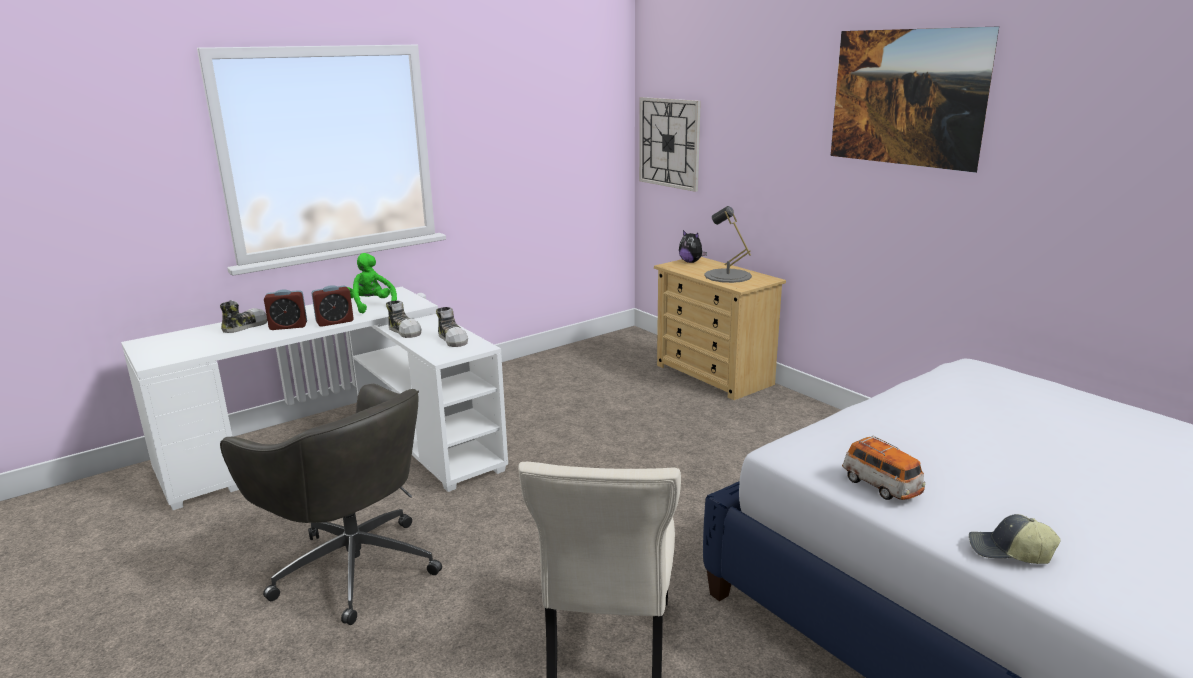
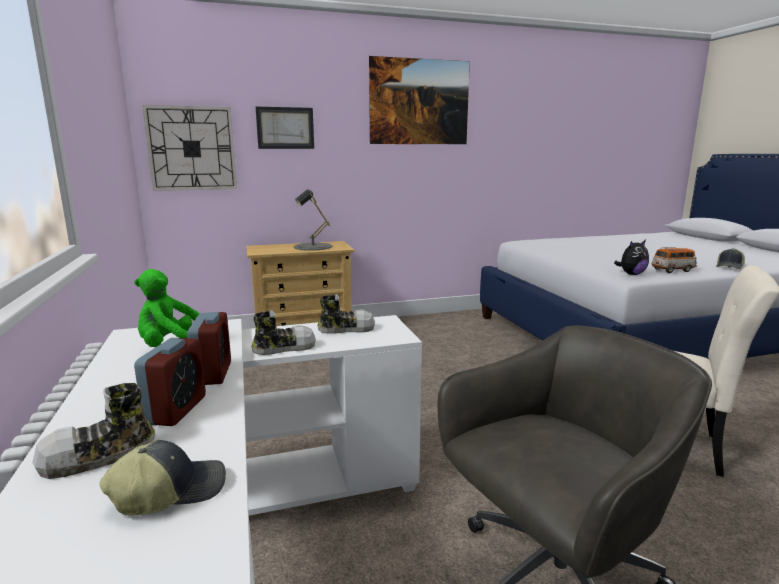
camera: 70 degrees left, 5 degrees down
shoe [220,300,267,333] -> shoe turned 90 degrees counterclockwise [32,383,155,479]
plush toy [679,230,707,263] -> plush toy moved to [614,240,649,275]
none -> cap [100,440,226,515]
none -> picture [256,107,314,149]

